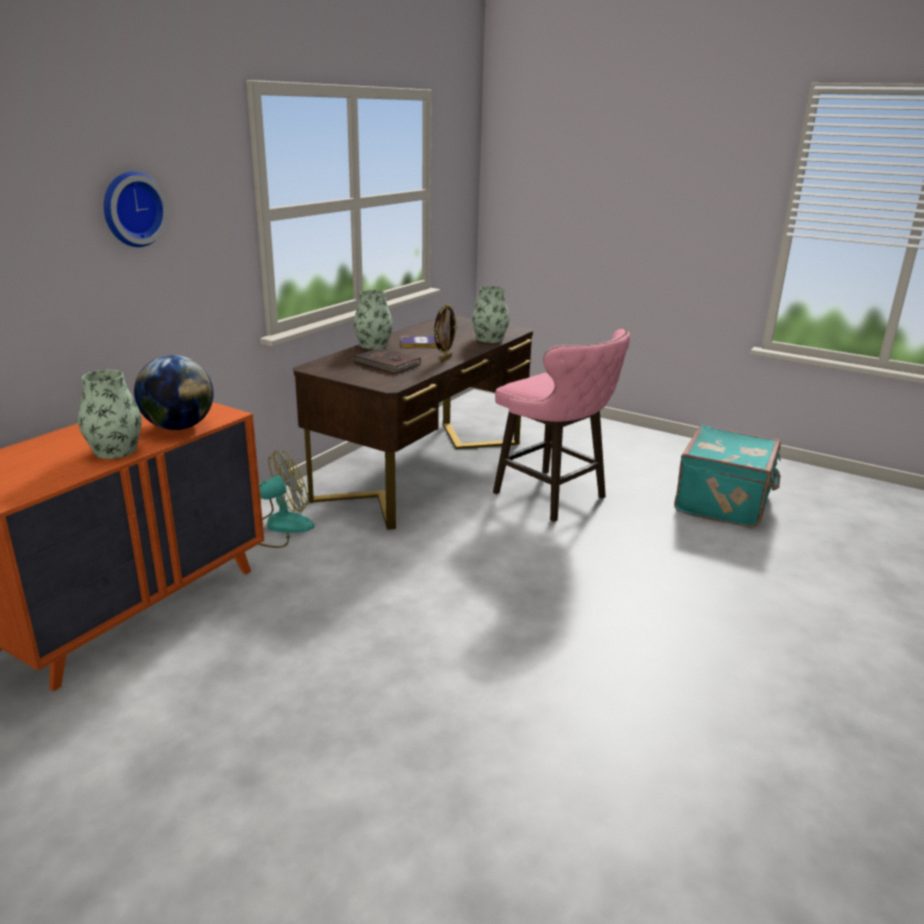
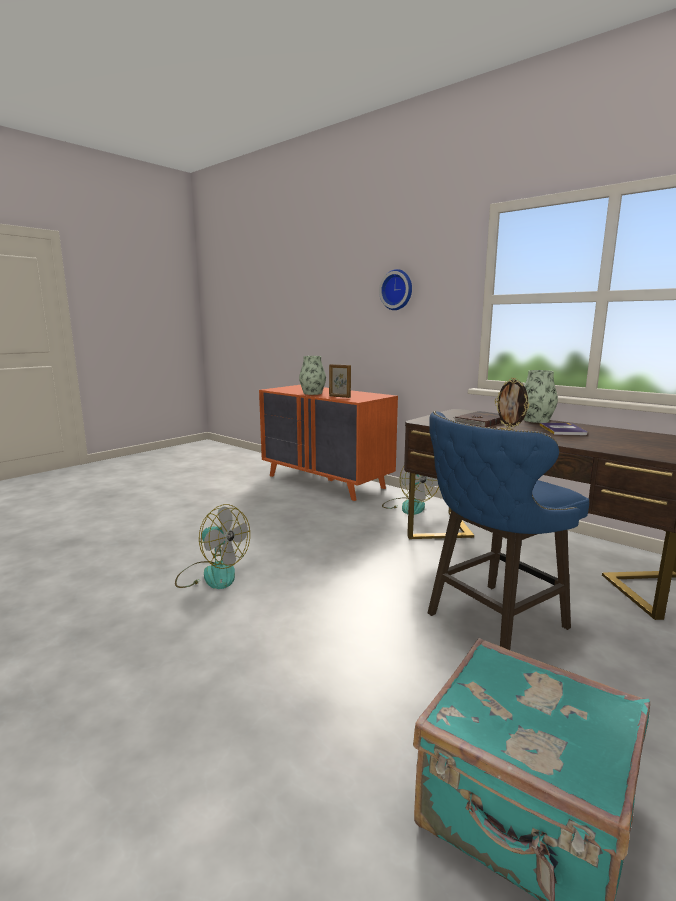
camera: 100 degrees right, 10 degrees down
globe [134,355,214,430] -> picture frame [329,364,351,398]
vase [472,286,510,343] -> none
pink stool [493,329,630,522] -> blue stool [428,411,589,650]
none -> fan [175,504,250,589]

